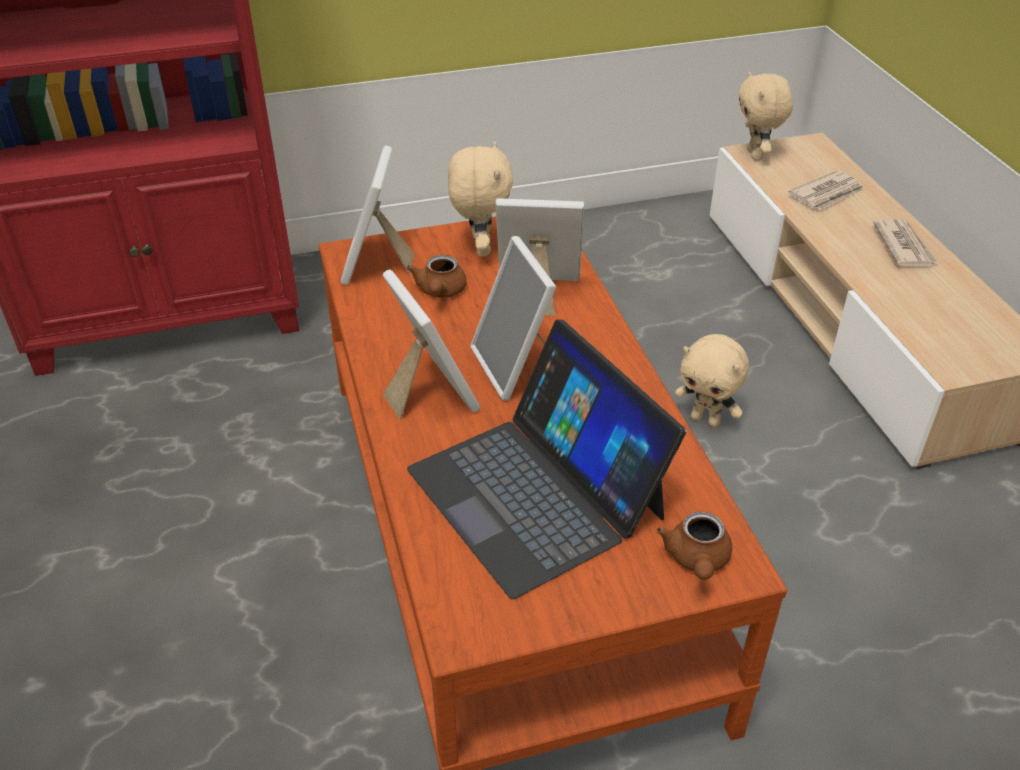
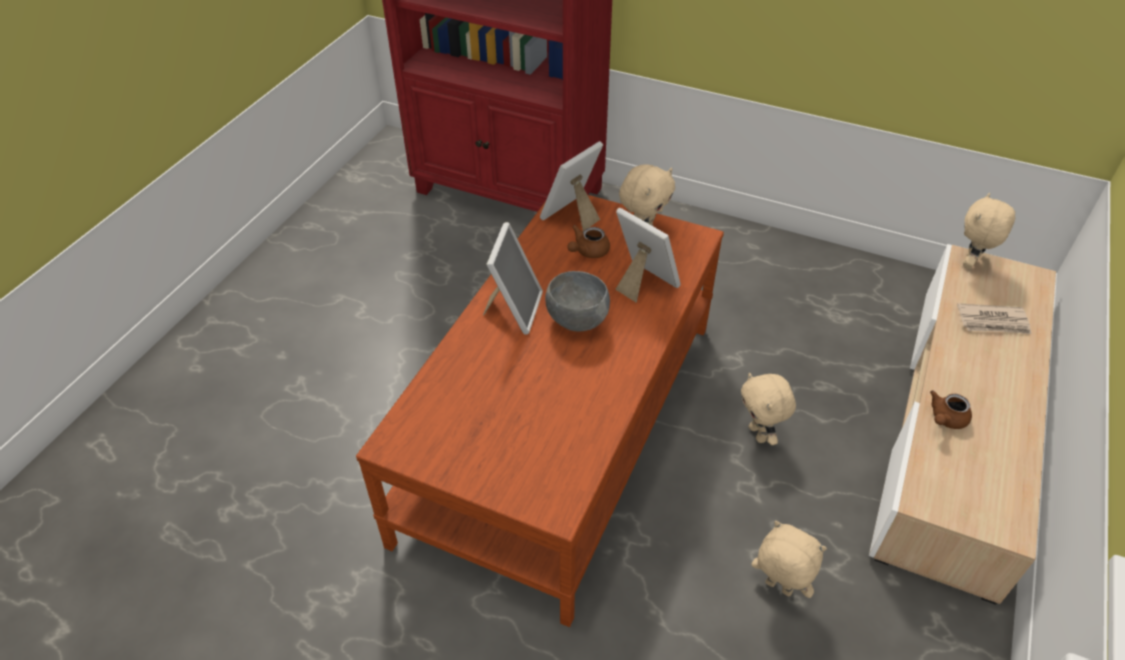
camera: 40 degrees right, 5 degrees up
laptop [407,319,686,599] -> none
picture frame [470,236,556,401] -> grey bowl [545,271,610,331]
brown teapot [657,511,732,580] -> brown teapot moved to [930,391,972,429]
newspaper [873,219,938,266] -> none
none -> beige plush toy [751,521,827,598]

